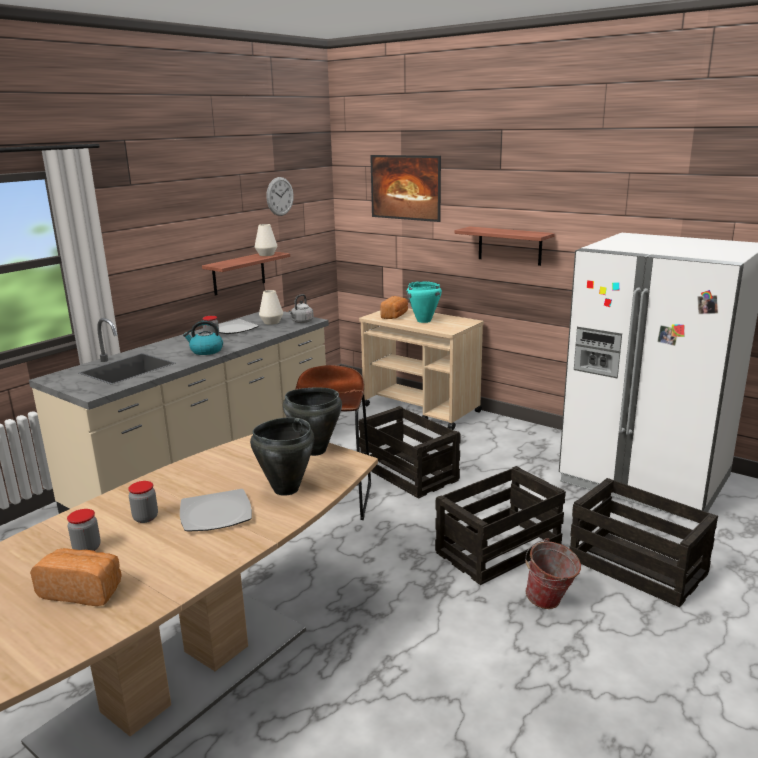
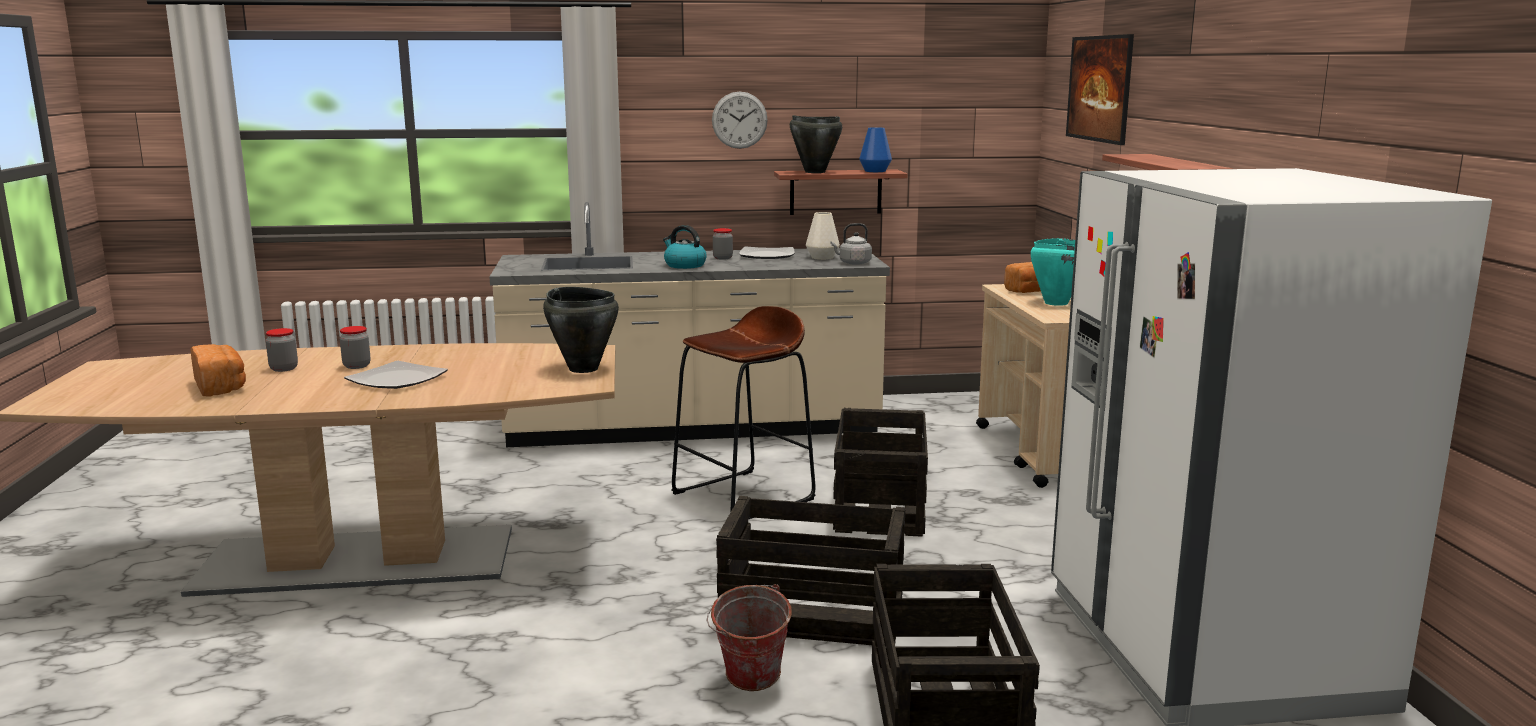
camera: 45 degrees right, 5 degrees down
black cooking pot [250,417,314,496] -> black cooking pot moved to [790,115,842,173]
white vase [255,224,277,256] -> blue vase [859,127,892,172]
wall clock [266,177,294,216] -> wall clock moved to [712,91,768,149]

